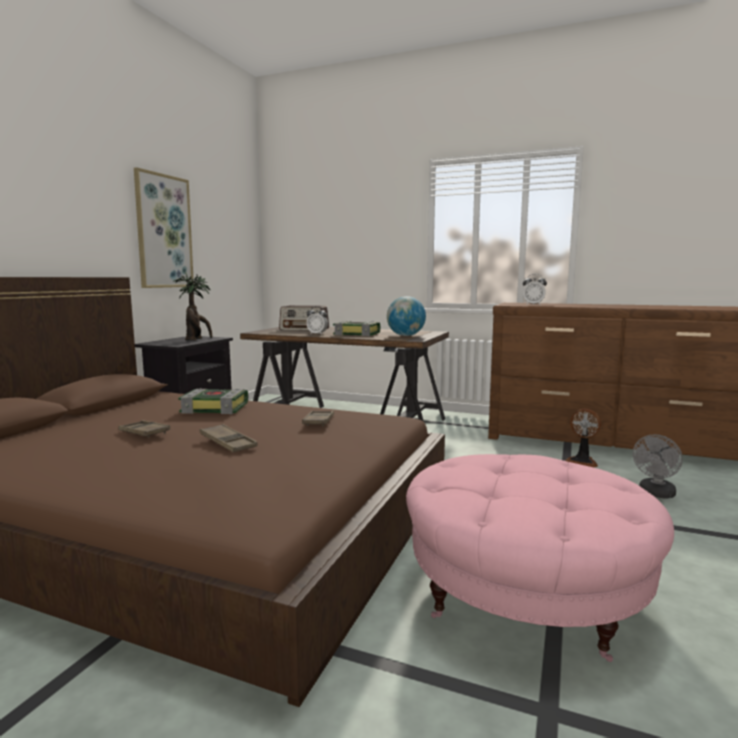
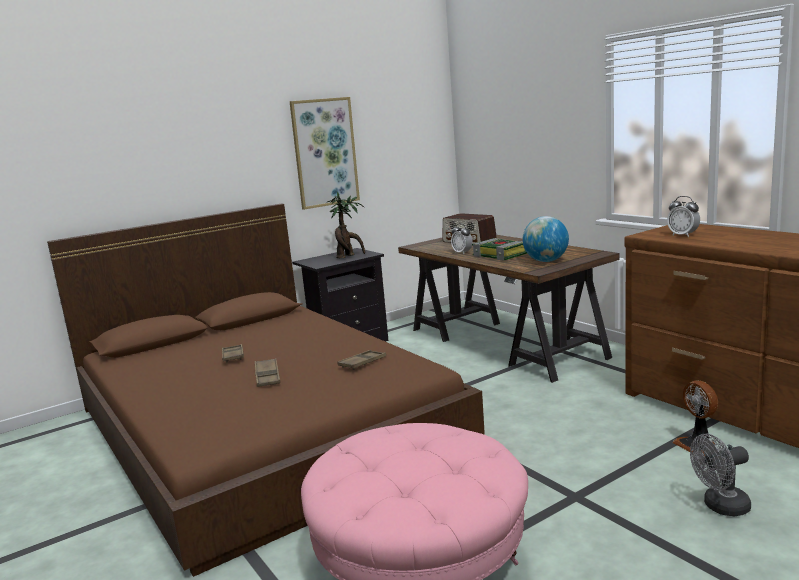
camera: 35 degrees right, 5 degrees up
book [178,388,248,414] -> none

